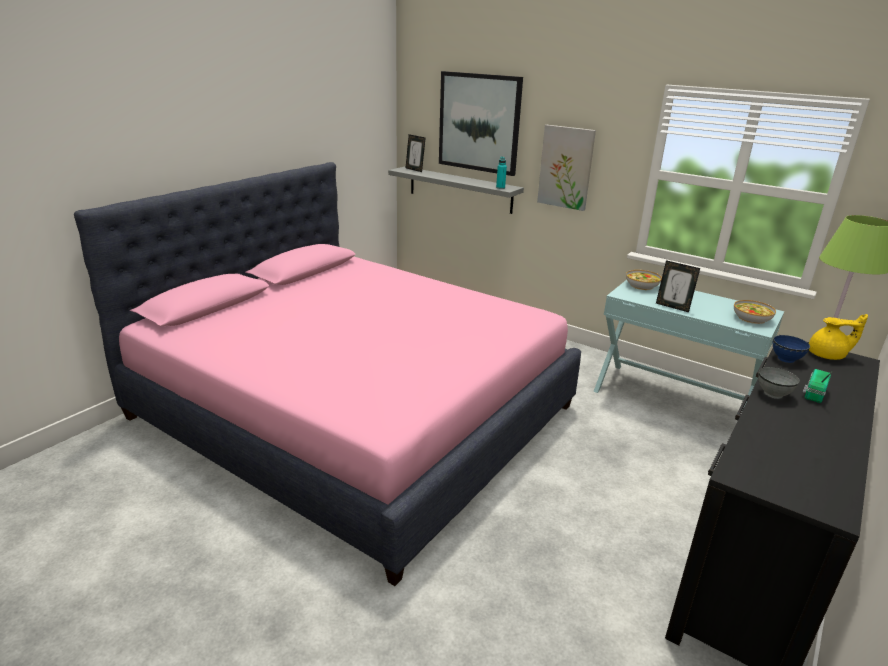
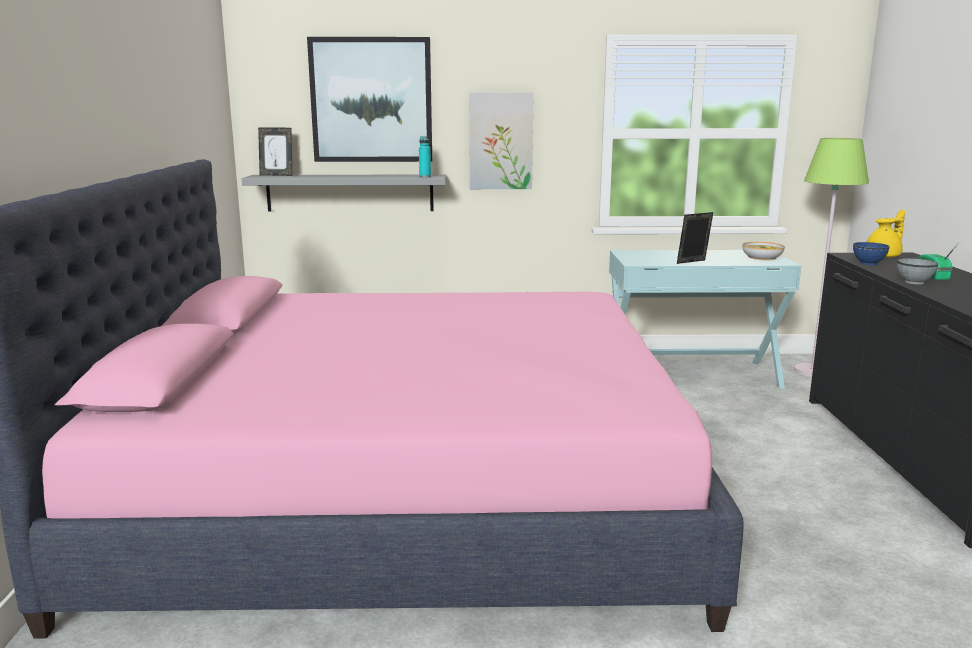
camera: 35 degrees left, 10 degrees down
bowl [626,270,662,290] -> none
picture frame [656,260,700,312] -> picture frame turned 150 degrees clockwise [677,212,713,264]

